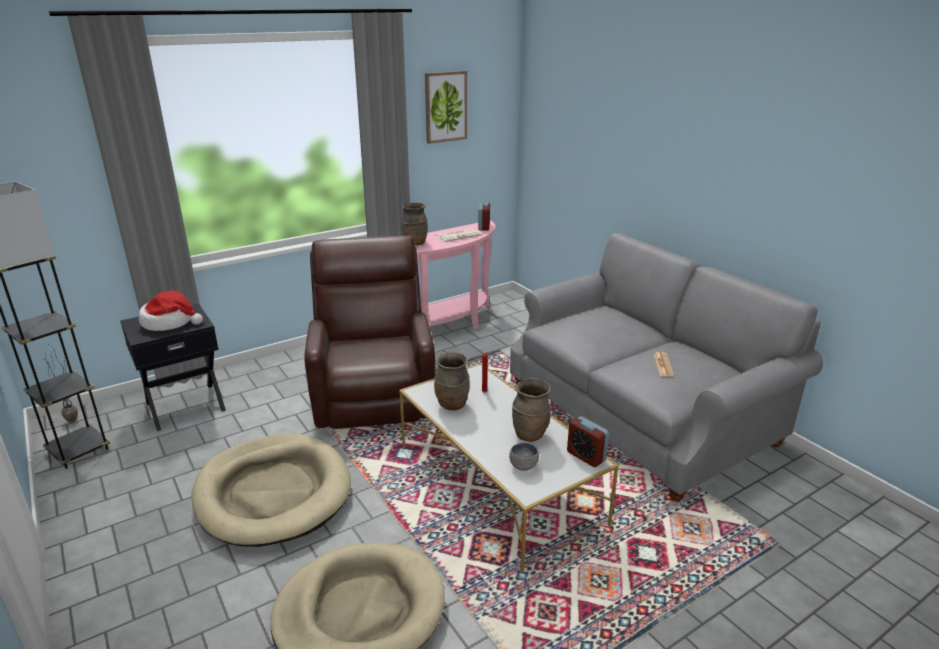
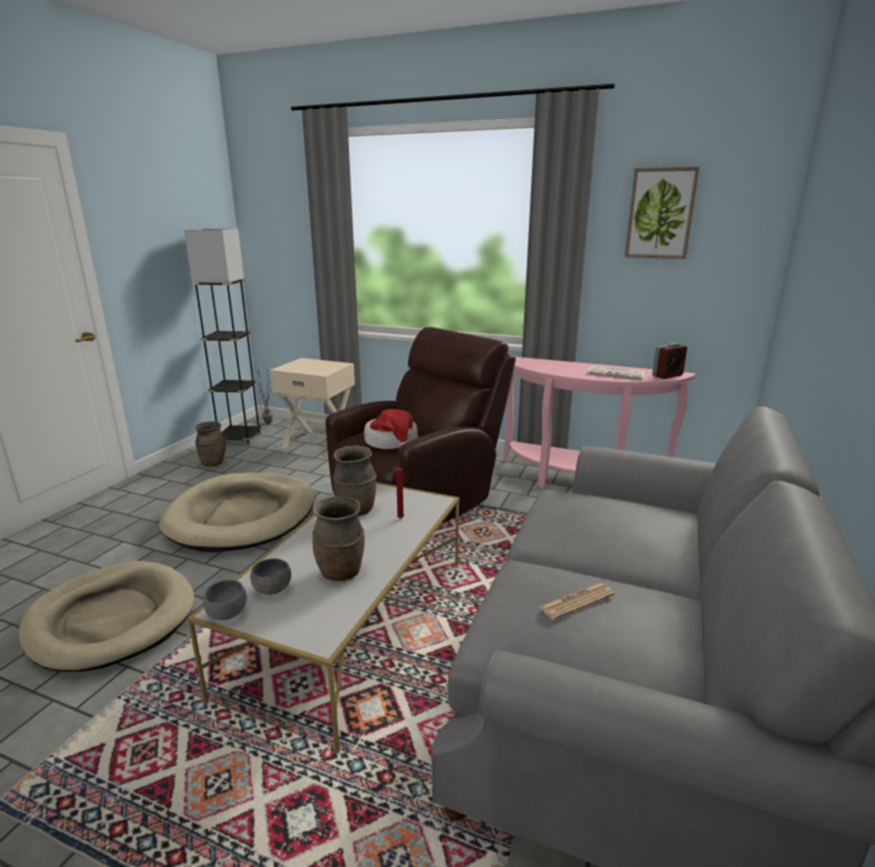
camera: 55 degrees right, 5 degrees down
black nightstand [120,304,226,431] -> beige nightstand [270,358,355,456]
hat [139,291,203,331] -> hat moved to [364,409,418,449]
brown vase [401,203,428,246] -> brown vase moved to [195,421,226,467]
alarm clock [567,416,609,467] -> none
none -> grey bowl [203,580,247,620]

